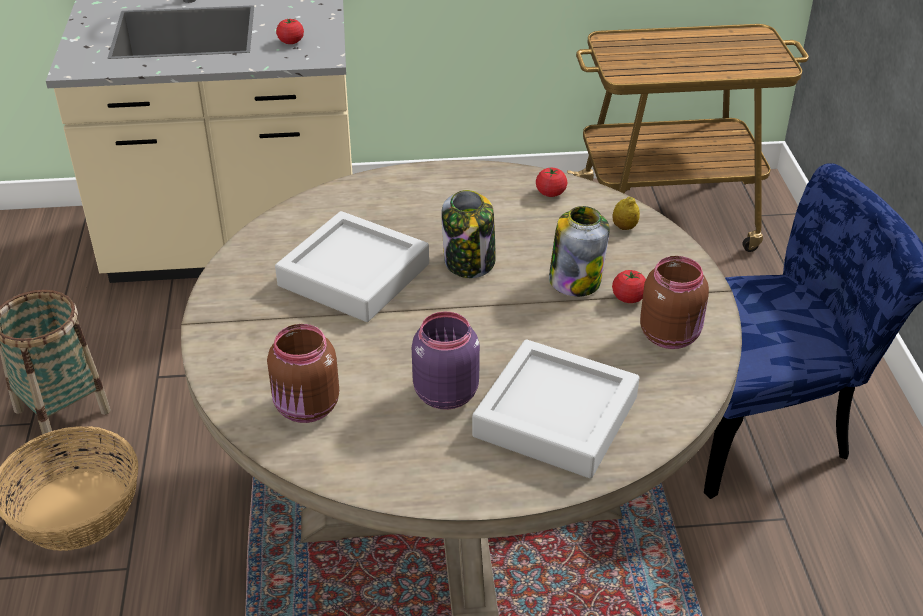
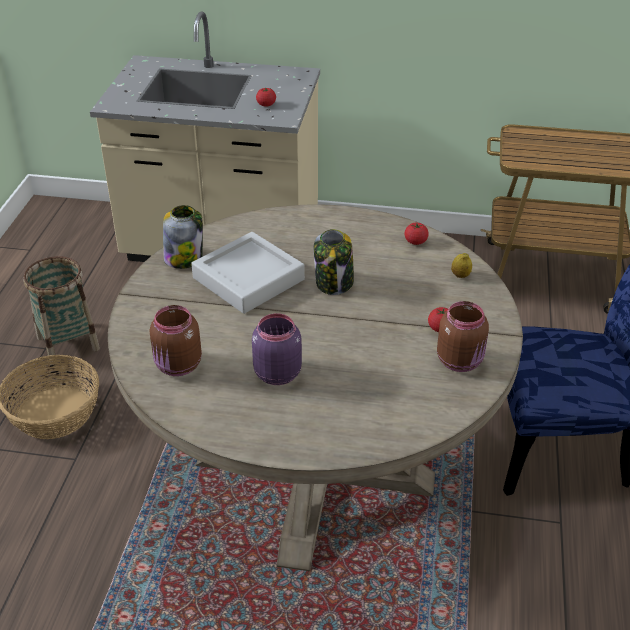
camera: 15 degrees right, 0 degrees up
grey tray [472,339,640,478] -> none
jar [549,206,610,297] -> jar moved to [163,205,203,269]

